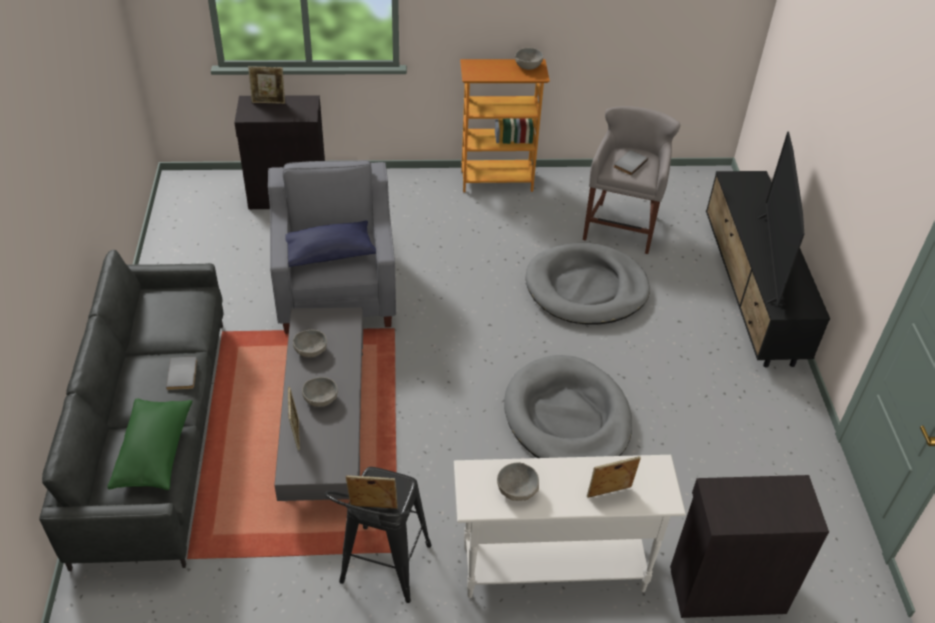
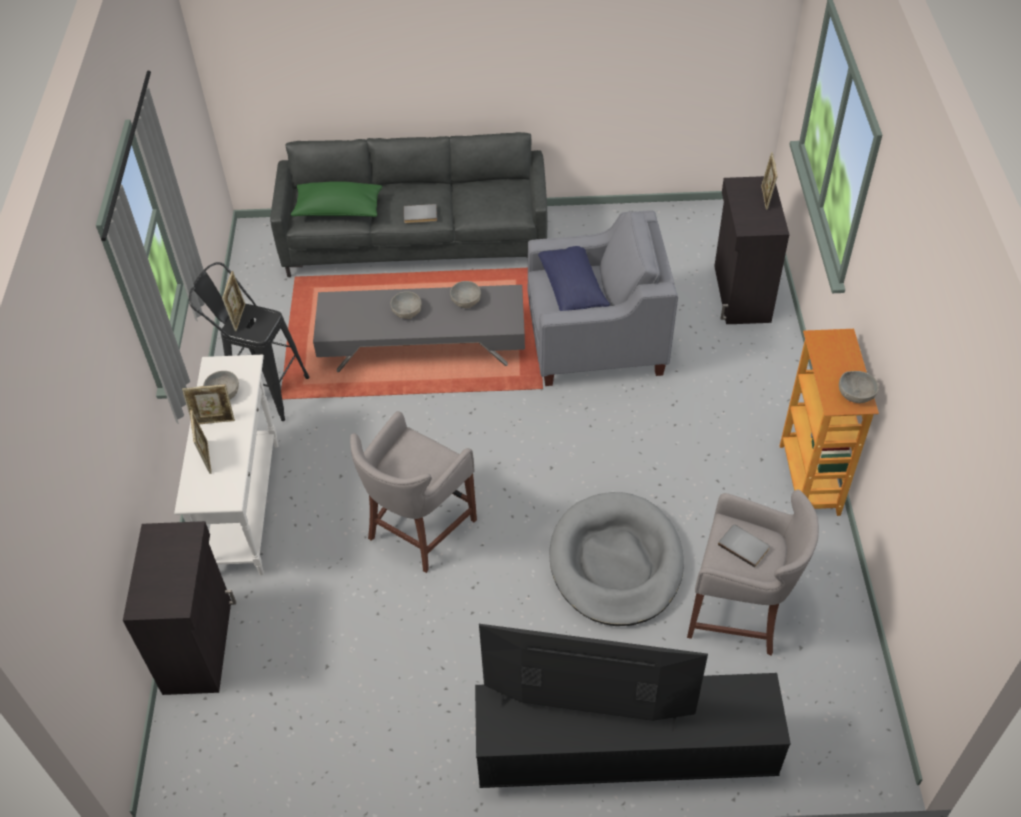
camera: 95 degrees right, 5 degrees up
picture frame [288,387,300,450] -> picture frame moved to [182,385,235,424]
grey dog bed [504,355,632,458] -> grey stool [350,411,477,573]

